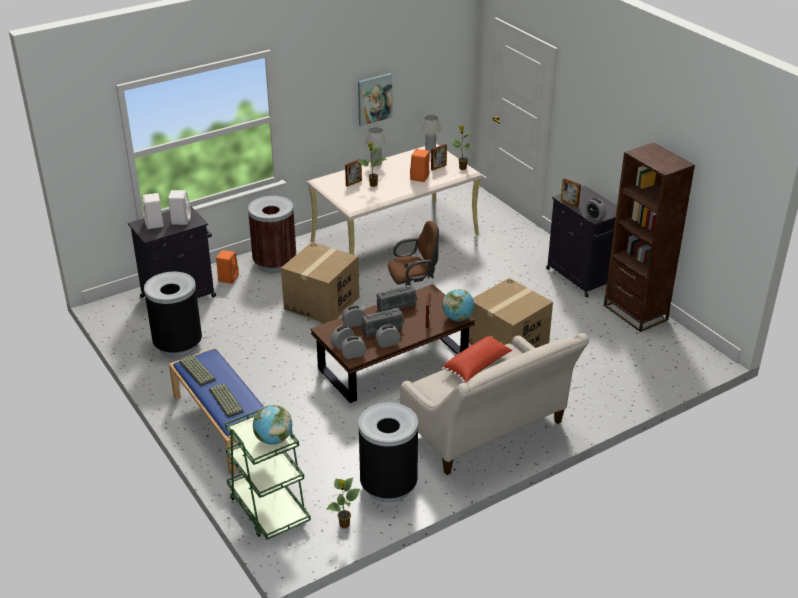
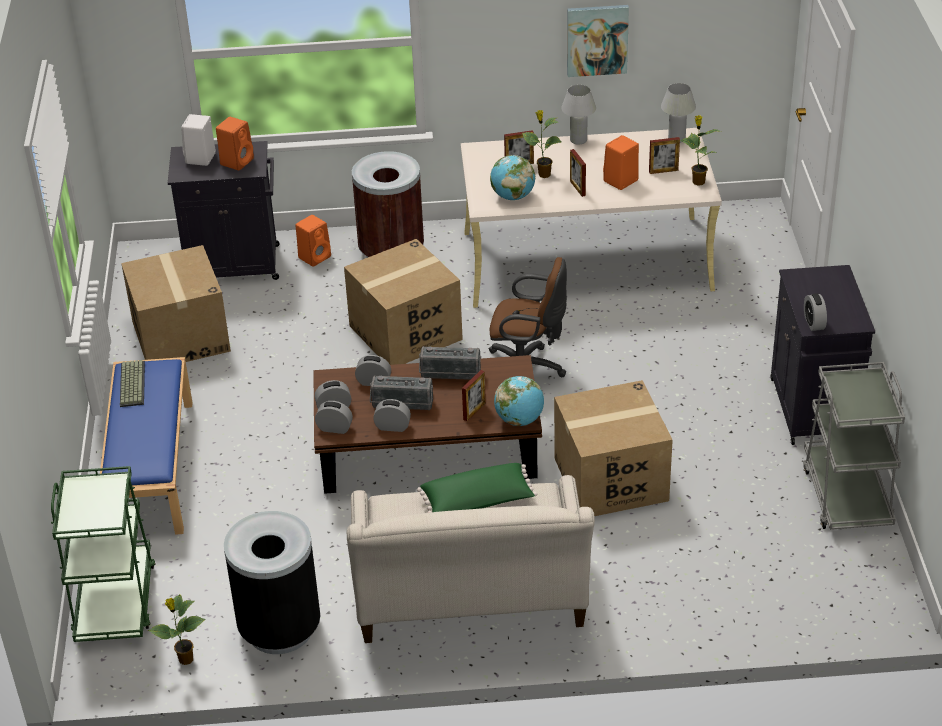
camera: 30 degrees right, 5 degrees up
black trash can [144,272,202,357] -> cardboard box [121,245,231,362]
white speaker [168,190,191,225] -> orange speaker [216,117,254,171]
keyboard [209,383,244,418] -> none
globe [253,405,292,445] -> globe moved to [490,155,536,200]
red pillow [442,336,512,383] -> green pillow [417,463,537,513]
picture frame [561,178,581,207] -> picture frame moved to [570,149,586,197]
brown bookcase [604,143,695,332] -> grey cart [803,362,905,530]

